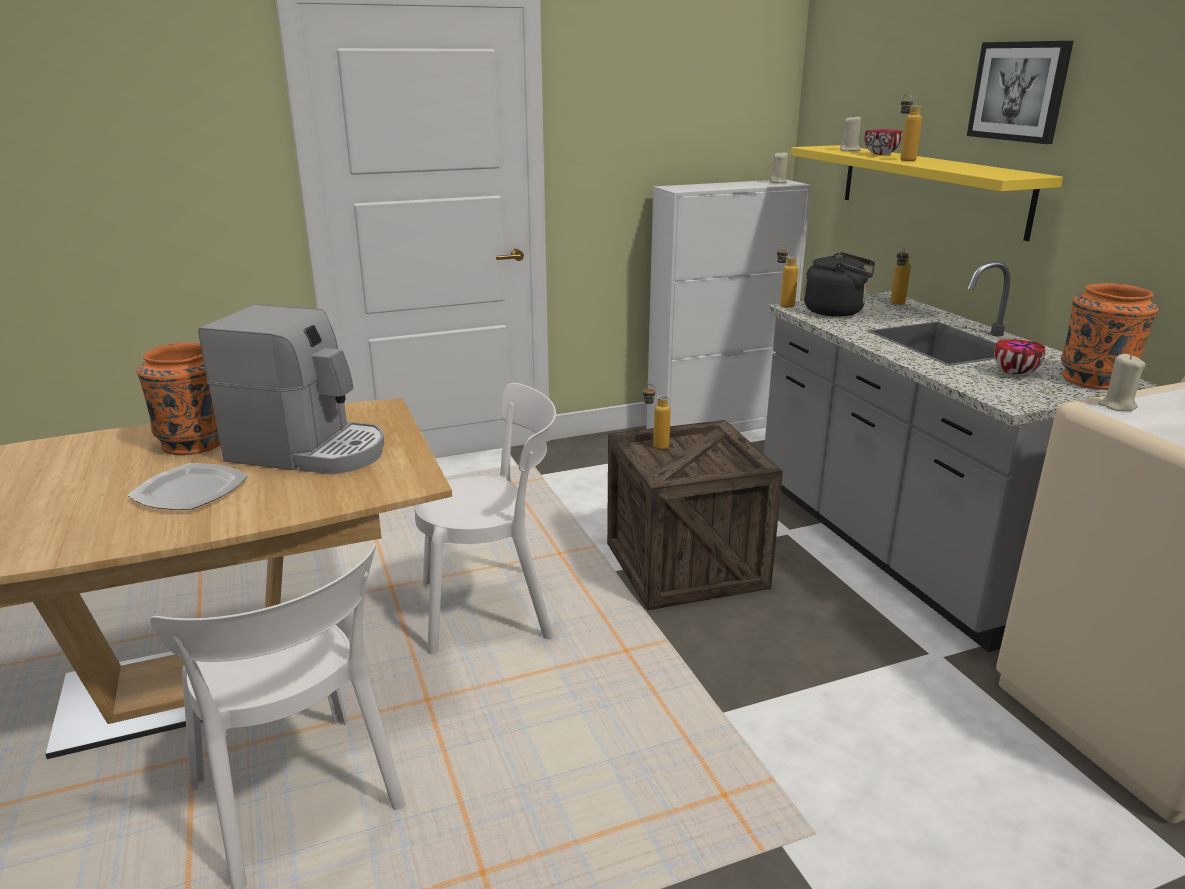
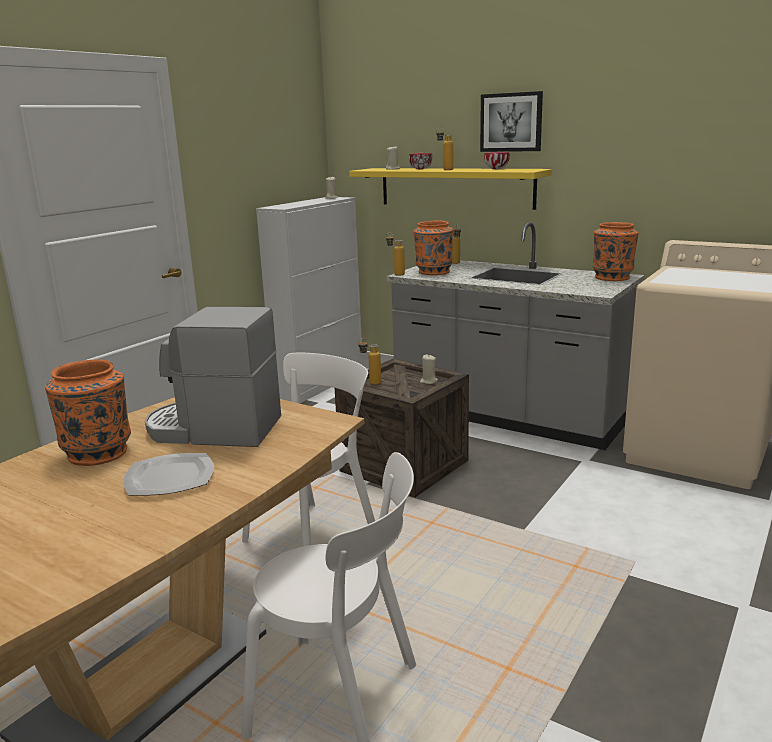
camera: 35 degrees left, 5 degrees down
coffee machine [198,304,384,475] -> coffee machine turned 150 degrees counterclockwise [145,307,281,447]
black kettle [804,252,875,317] -> orange vase [414,220,453,275]
bowl [994,339,1045,375] -> bowl moved to [484,152,510,169]
beige candle [1098,354,1146,411] -> beige candle moved to [420,354,438,384]

